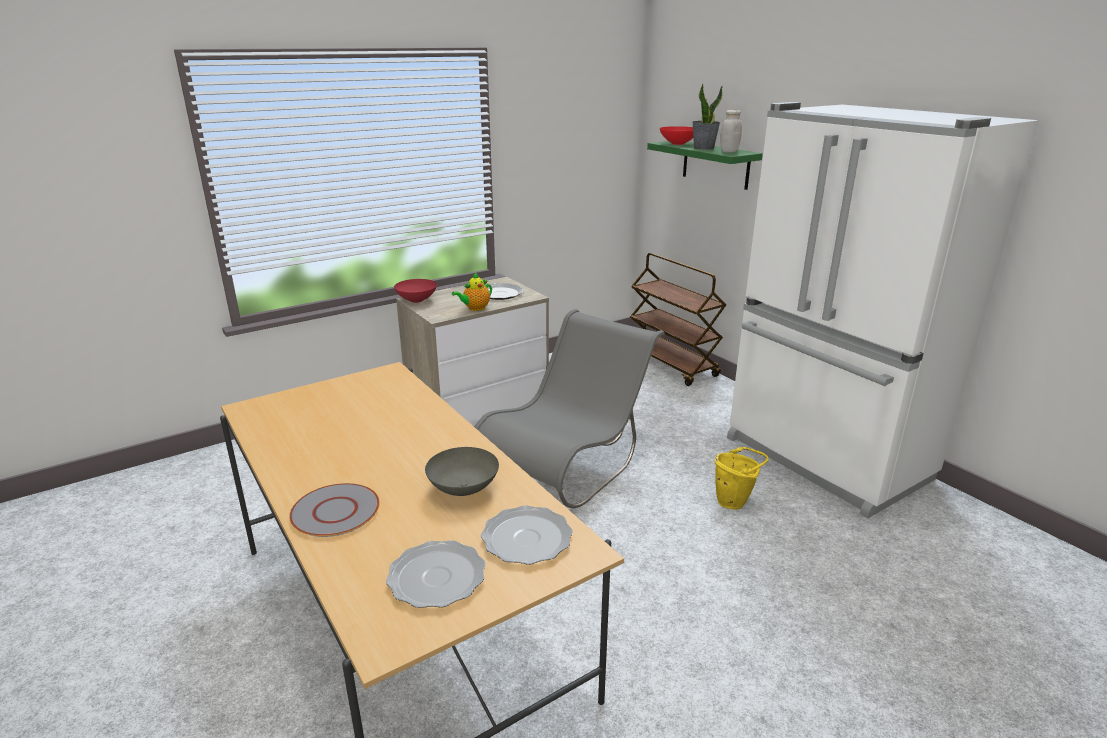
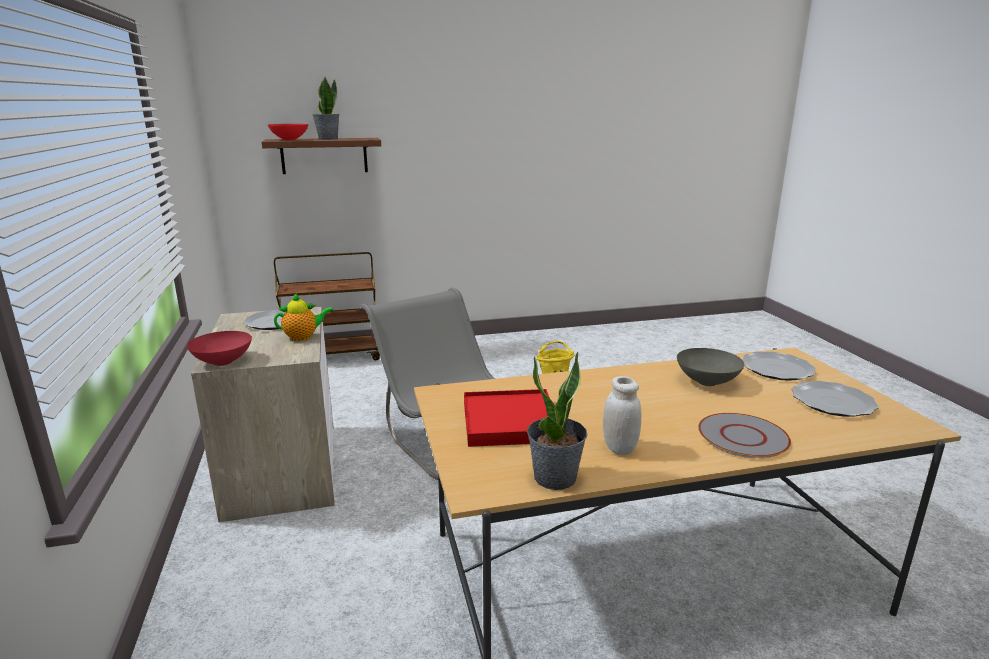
camera: 70 degrees left, 5 degrees down
teapot [452,272,492,311] -> teapot turned 90 degrees counterclockwise [274,293,333,341]
green shelf [647,141,763,190] -> brown shelf [262,138,381,174]
white jar [720,110,742,153] -> white jar moved to [603,376,641,455]
white fridge [727,102,1039,519] -> none
none -> red tray [464,389,550,447]
none -> potted plant [527,352,588,490]

